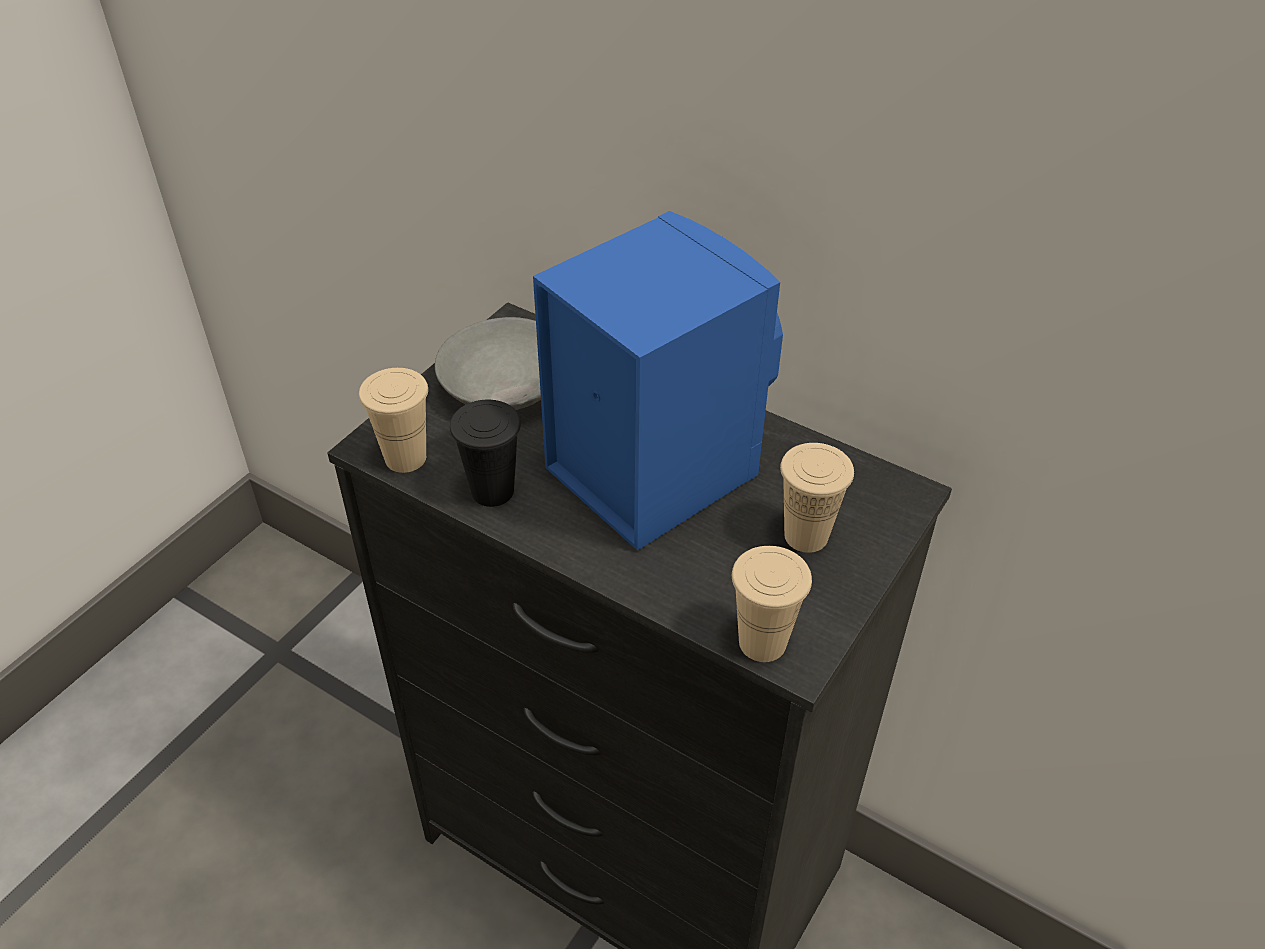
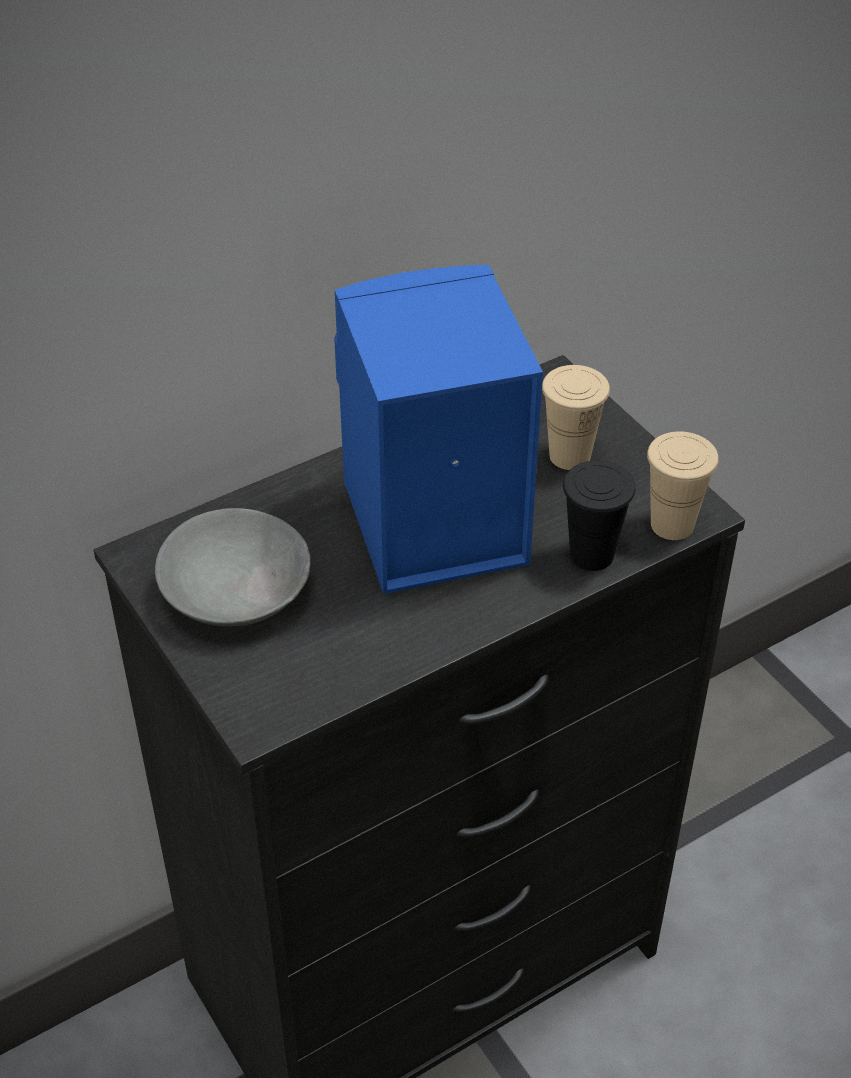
camera: 65 degrees left, 0 degrees up
beige cup [359,368,428,473] -> none
black cup [450,400,521,507] -> black cup moved to [563,461,635,571]

